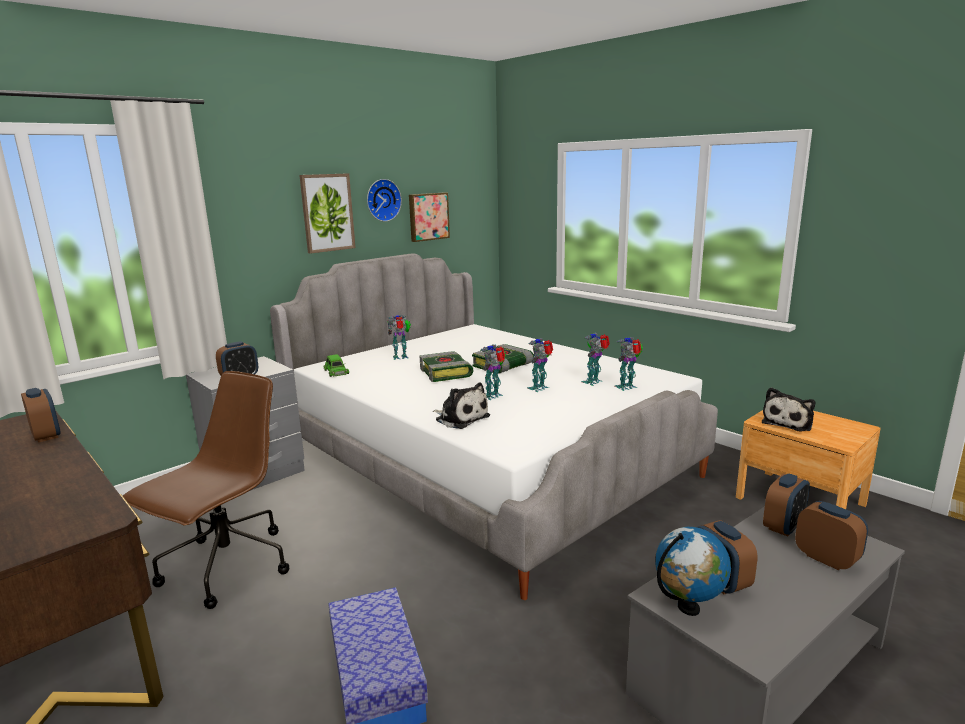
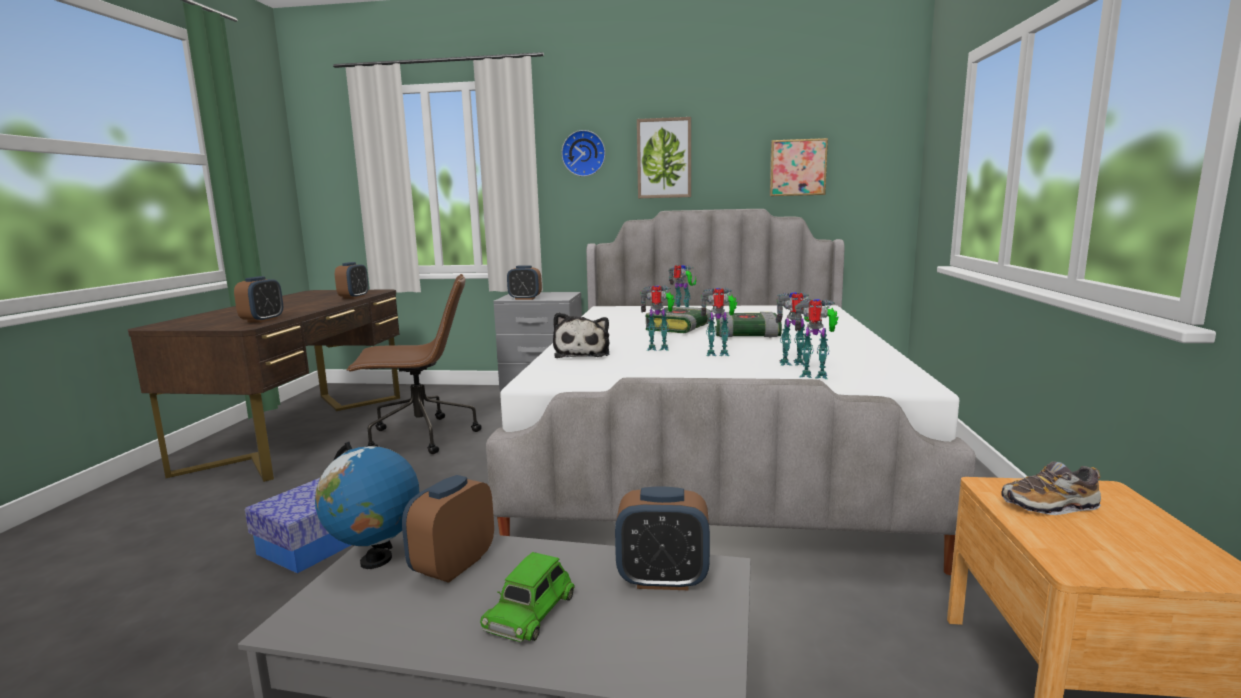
camera: 50 degrees right, 5 degrees down
green toy car [323,354,349,377] -> green toy car moved to [480,552,575,642]
wall clock [367,179,402,222] -> wall clock moved to [561,130,605,177]
plush toy [762,387,815,432] -> shoe [1001,461,1101,515]
alarm clock [795,501,868,570] -> alarm clock moved to [234,276,283,323]

